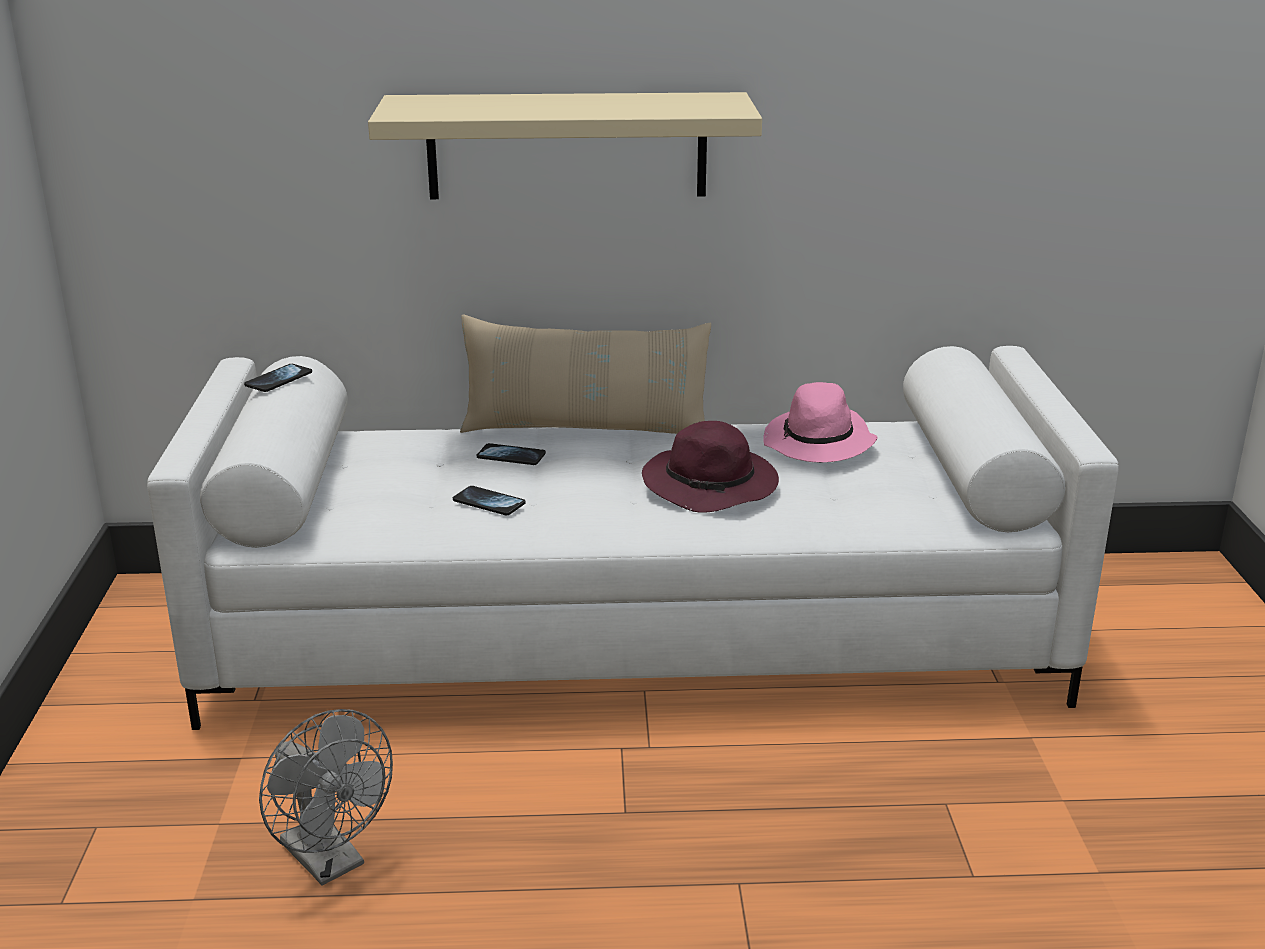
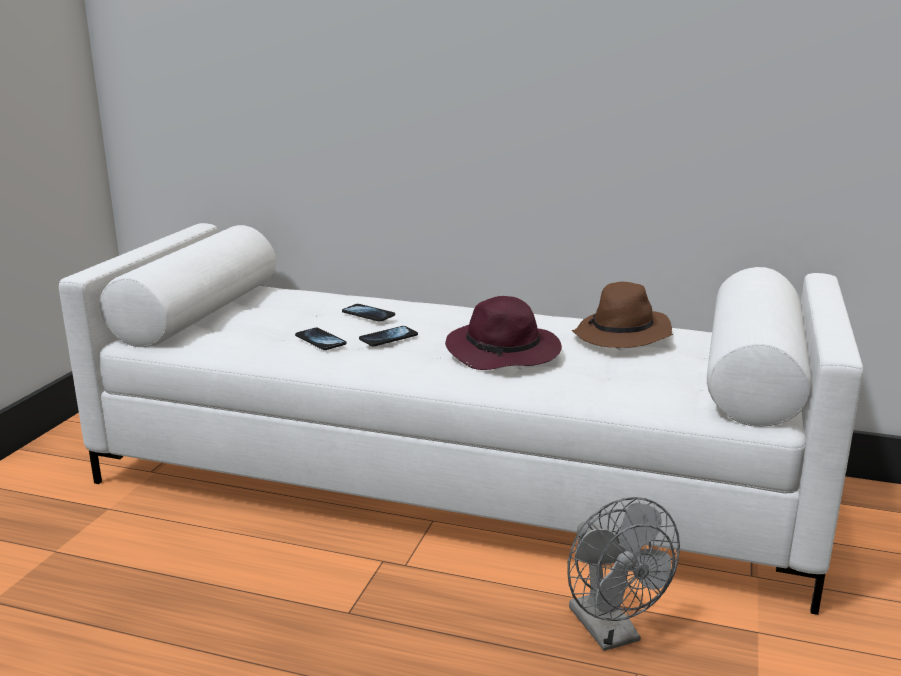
camera: 20 degrees right, 5 degrees down
phone [244,364,312,392] -> phone moved to [359,326,418,346]
grey fan [259,709,393,886] -> grey fan moved to [567,497,680,651]
beige shelf [368,92,762,199] -> none
beige pillow [460,314,711,434] -> none
pink hat [763,382,877,463] -> brown hat [572,282,673,348]

